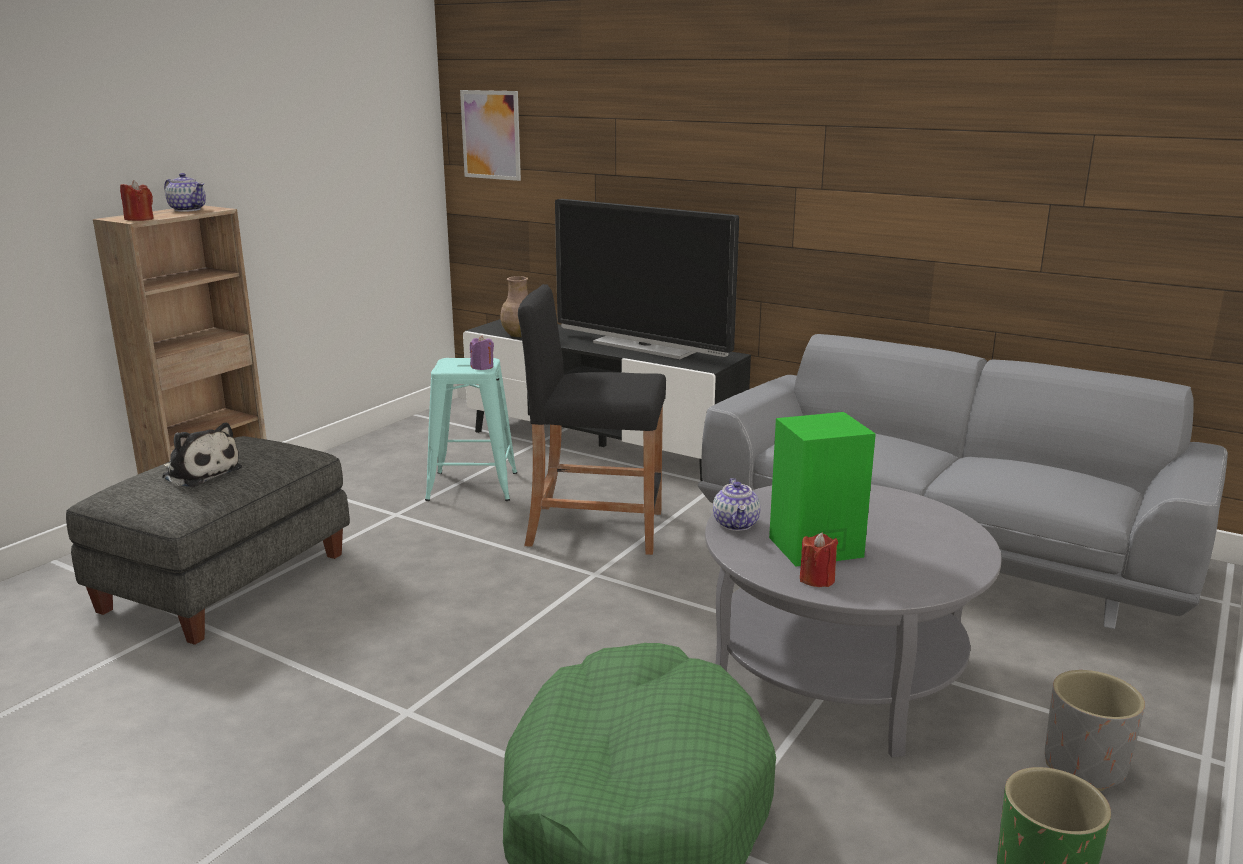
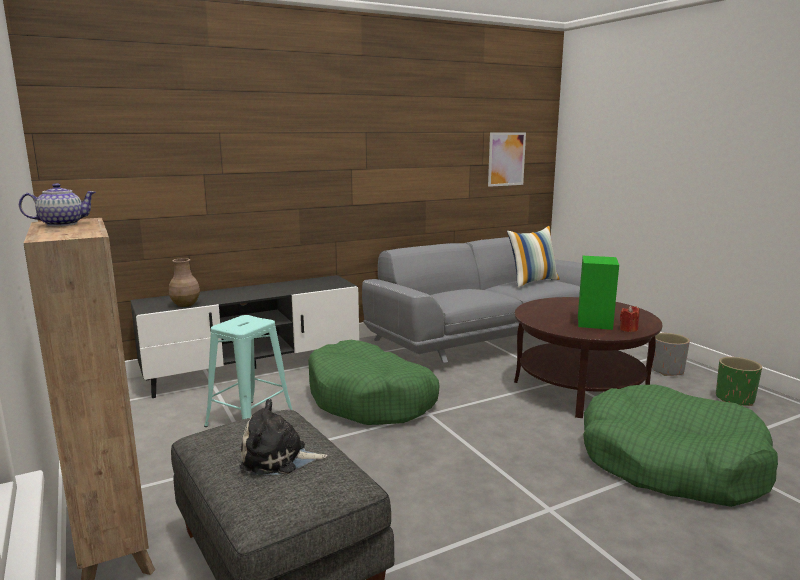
camera: 60 degrees left, 5 degrees down
red candle [120,180,154,221] -> none
plush toy [162,423,242,487] -> plush toy turned 150 degrees counterclockwise [240,399,327,475]
picture [460,90,521,181] -> picture moved to [488,132,526,187]
purple candle [470,335,494,370] -> none
black stool [518,284,666,555] -> green dog bed [308,340,439,425]
television [555,199,739,359] -> none
grey coffee table [705,484,1002,758] -> brown coffee table [514,297,662,418]
teapot [713,478,760,531] -> none
none -> pillow [507,226,560,287]

